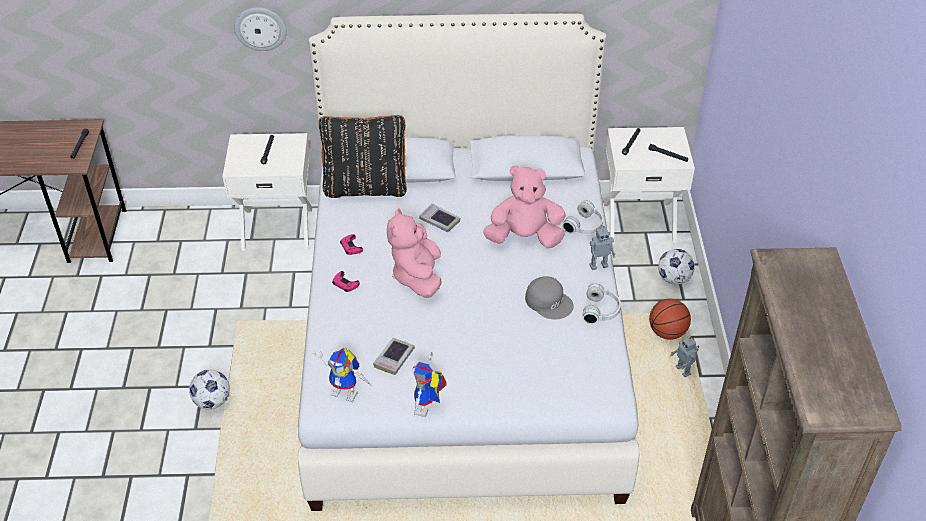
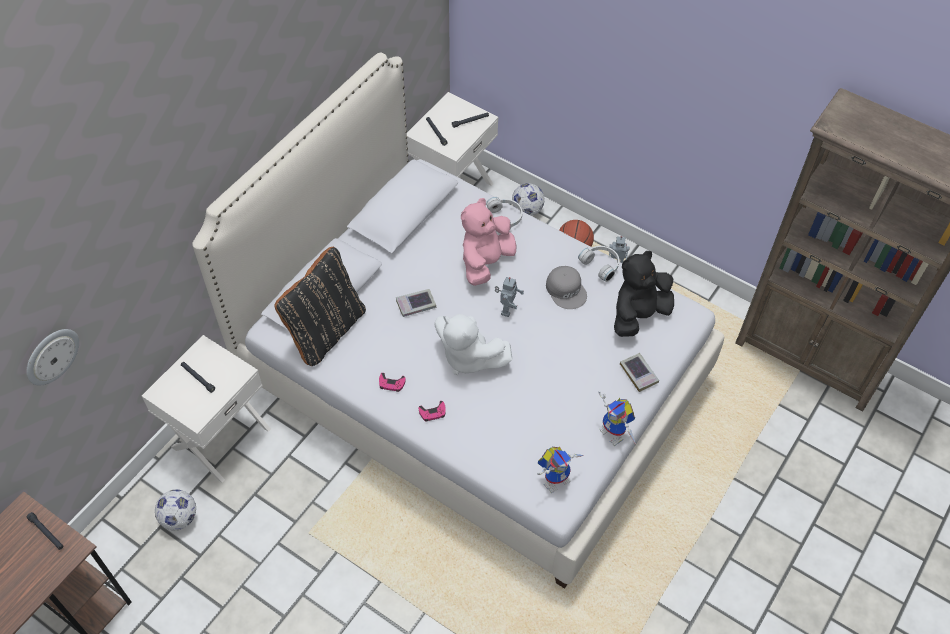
camera: 55 degrees left, 10 degrees up
football [189,370,230,410] -> football moved to [155,489,196,530]
wall clock [234,8,287,51] -> wall clock moved to [26,329,79,385]
book [373,338,415,375] -> book moved to [620,353,659,392]
pink plush toy [387,208,442,298] -> white plush toy [434,314,513,375]
grey cap [525,276,574,320] -> grey cap turned 75 degrees clockwise [546,266,587,309]
toy robot [589,226,616,270] -> toy robot moved to [495,277,524,317]
none -> black plush toy [614,251,674,337]

